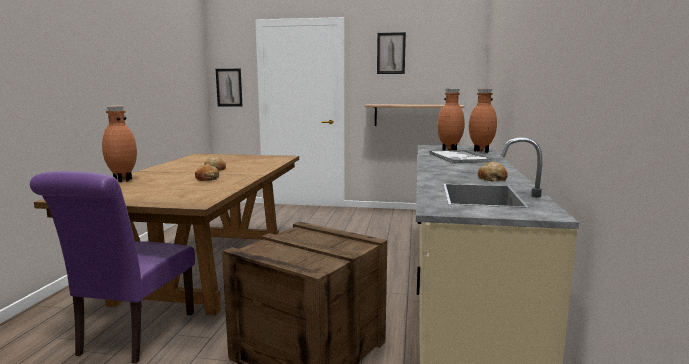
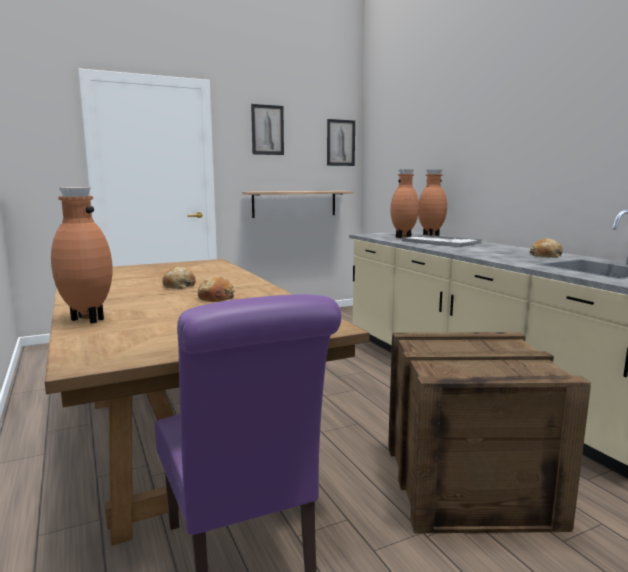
camera: 35 degrees left, 0 degrees up
picture [216,69,243,107] -> picture moved to [327,119,355,166]

